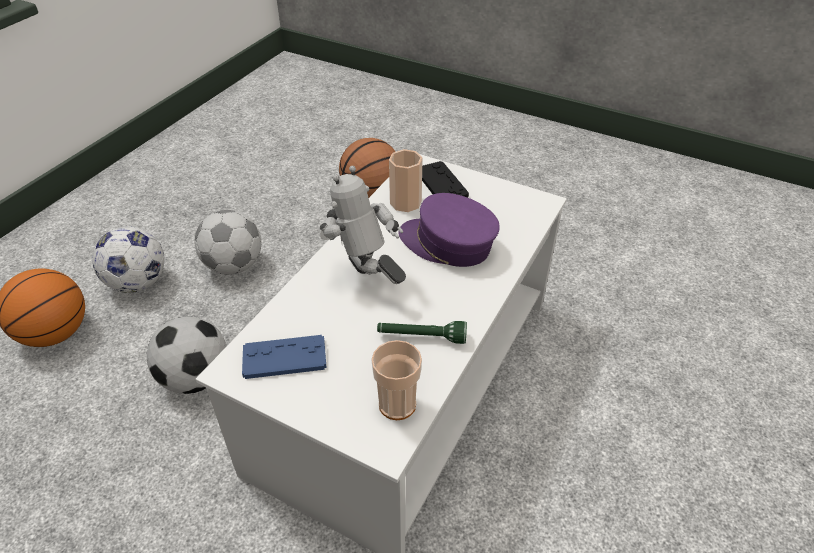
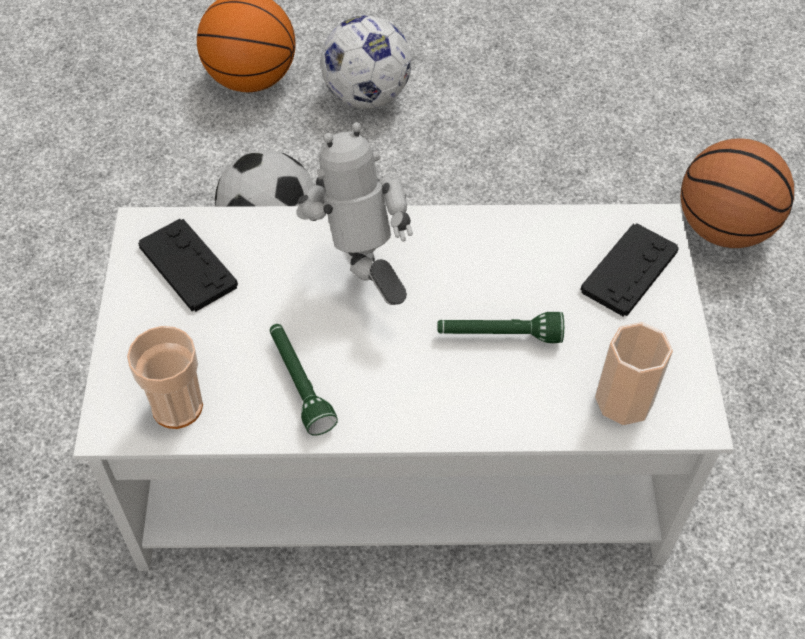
camera: 60 degrees right, 10 degrees up
football [194,210,262,275] -> none
blue game controller [242,335,327,379] -> black game controller [138,219,238,312]
toy robot [320,166,406,284] -> toy robot turned 45 degrees counterclockwise [296,122,413,305]
cup [389,149,422,212] -> cup moved to [595,322,673,425]
purple cap [398,193,500,267] -> green flashlight [438,312,564,343]

